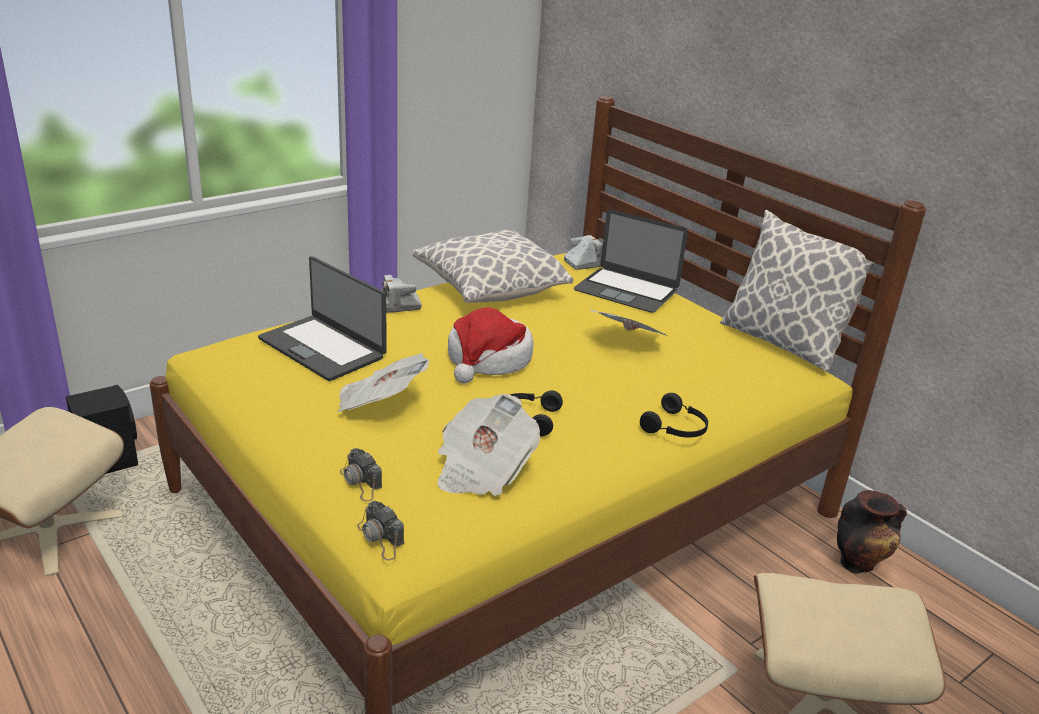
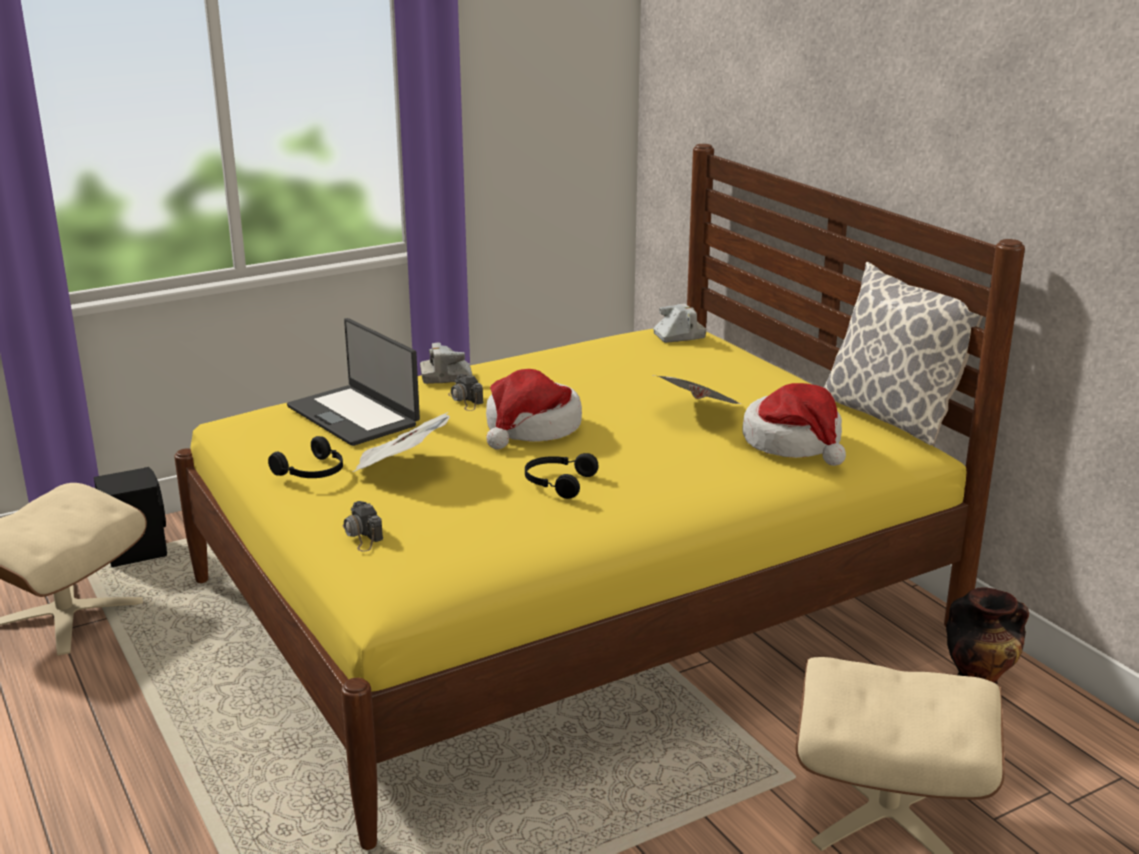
camera: 10 degrees right, 5 degrees down
camera [357,501,404,560] -> camera moved to [448,374,483,411]
pillow [413,230,573,303] -> none
newspaper [437,394,540,496] -> none
laptop [574,209,688,313] -> none
black headphones [640,393,708,438] -> black headphones moved to [268,436,343,478]
none -> hat [742,383,846,466]

